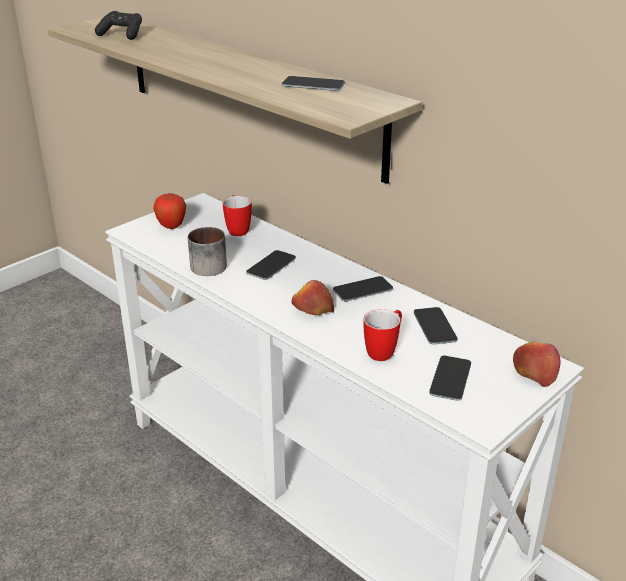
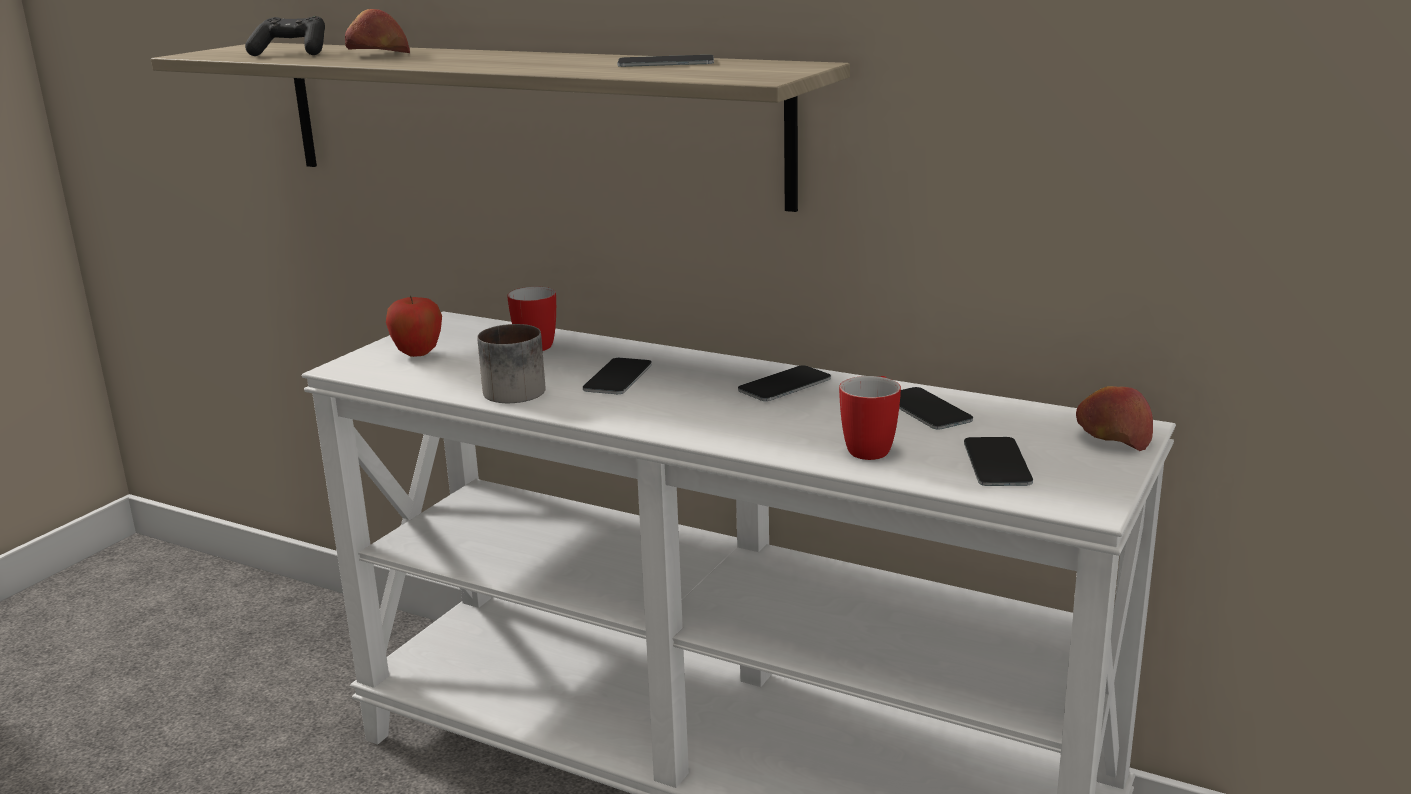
camera: 15 degrees left, 10 degrees down
apple [292,280,334,315] -> apple moved to [345,9,410,53]

